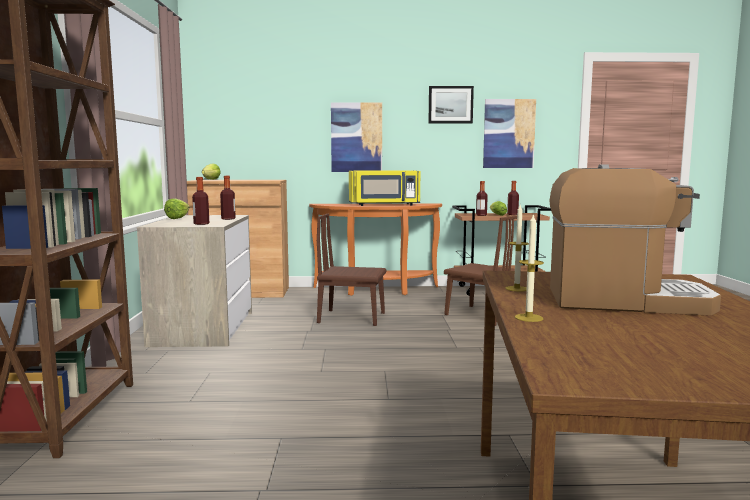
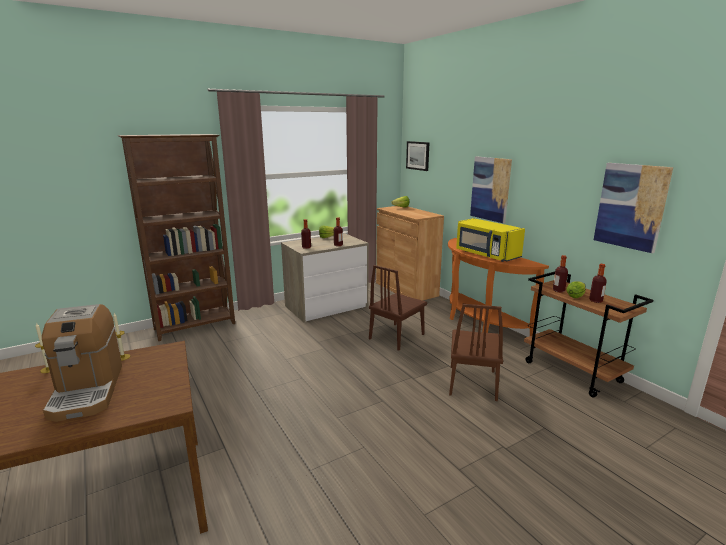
camera: 60 degrees right, 10 degrees up
brown chair [317,214,386,326] -> brown chair turned 120 degrees counterclockwise [369,265,427,351]
picture [428,86,474,123] -> picture moved to [406,141,430,171]

